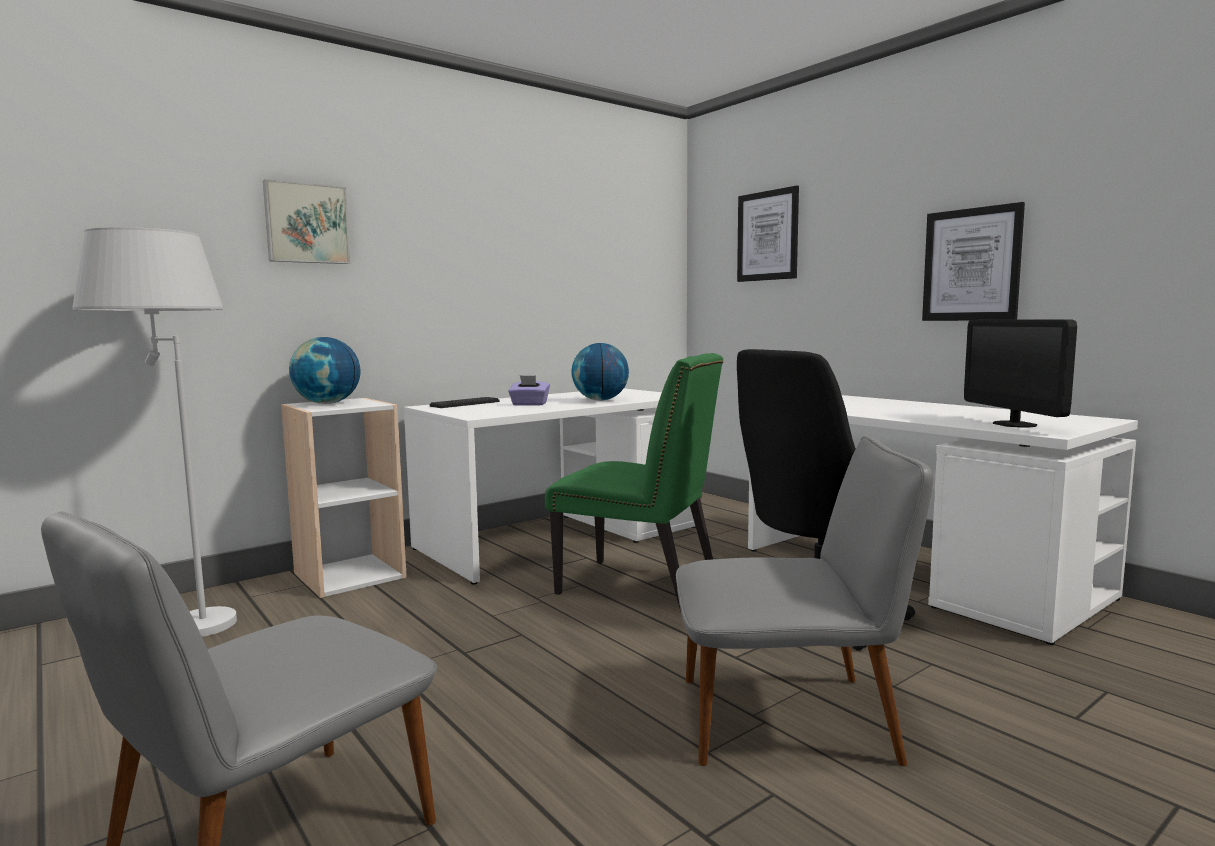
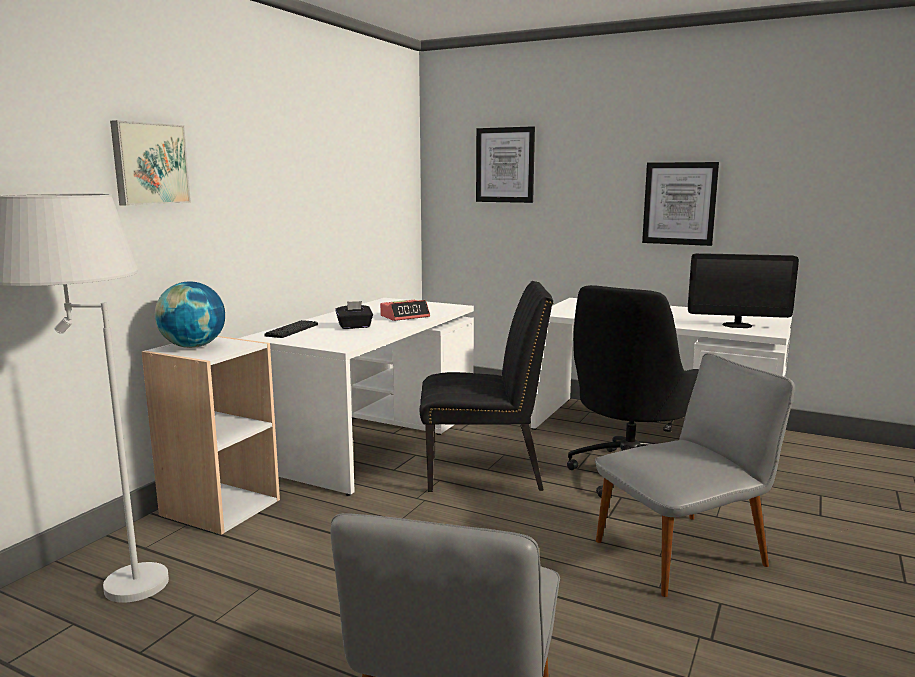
camera: 25 degrees left, 5 degrees up
purple tissue box [508,375,550,406] -> black tissue box [335,301,373,329]
green chair [545,353,723,612] -> black chair [419,281,553,492]
globe [572,343,629,401] -> alarm clock [380,300,430,321]
monitor [964,319,1077,428] -> monitor turned 45 degrees counterclockwise [688,253,799,328]

